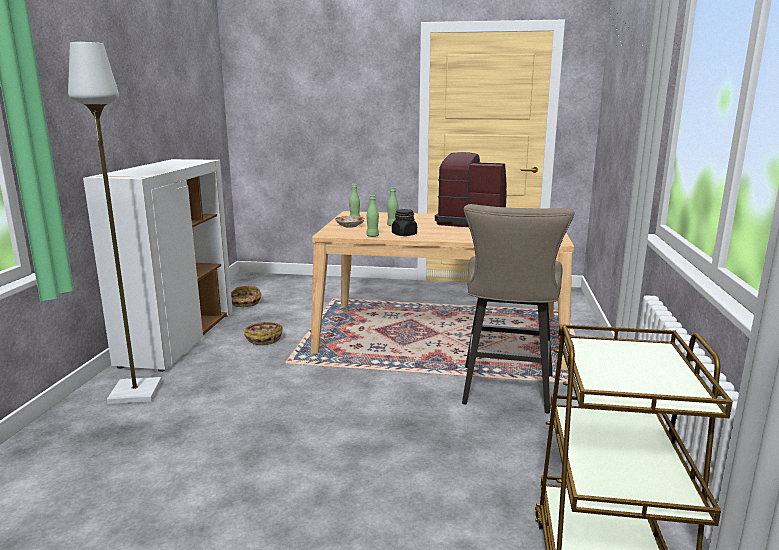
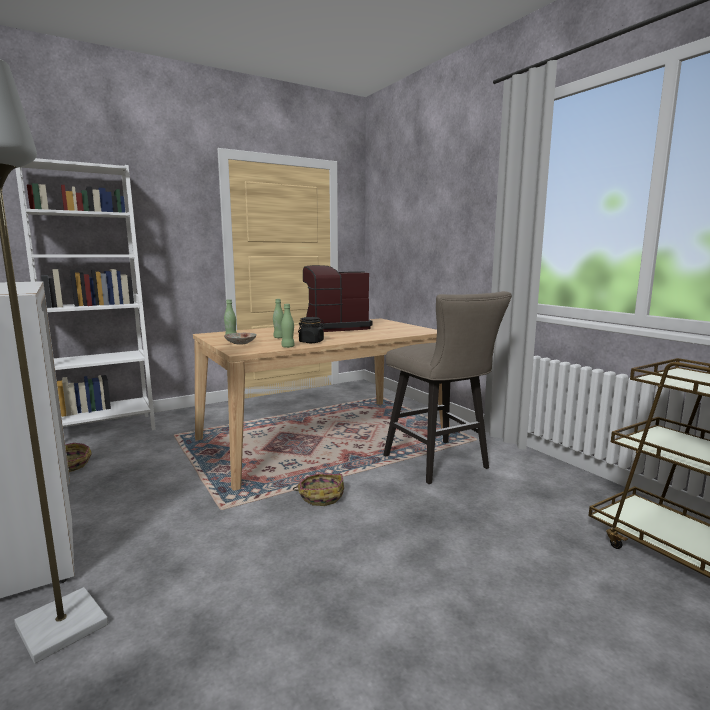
camera: 40 degrees left, 5 degrees down
basket [244,322,283,345] -> basket moved to [293,473,344,506]
none -> white bookcase [15,158,156,430]

